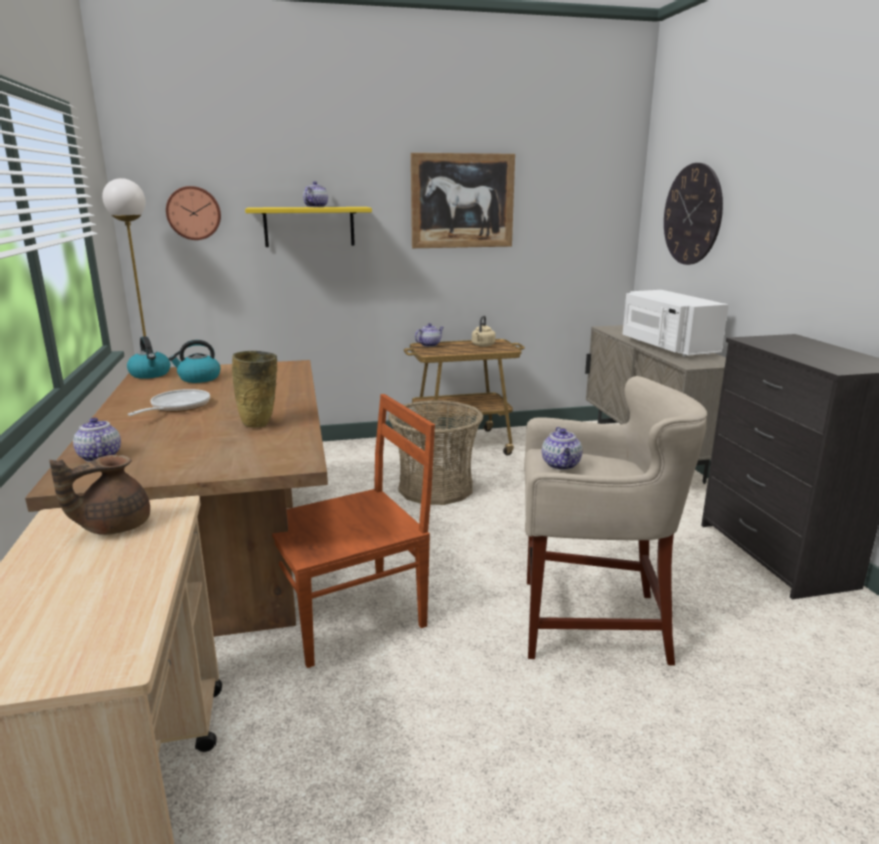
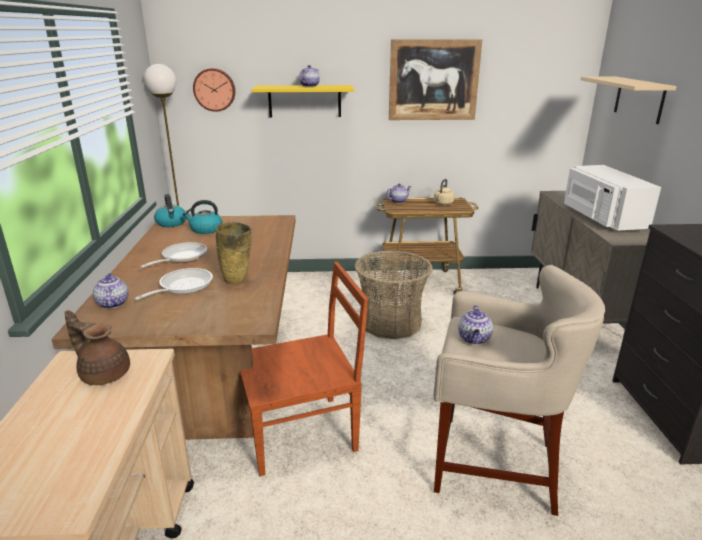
camera: 10 degrees right, 5 degrees up
brown teapot [49,455,150,535] -> brown teapot turned 60 degrees clockwise [64,310,130,385]
wall clock [664,163,723,265] -> beige shelf [580,76,677,124]
none -> frying pan [134,268,213,300]

